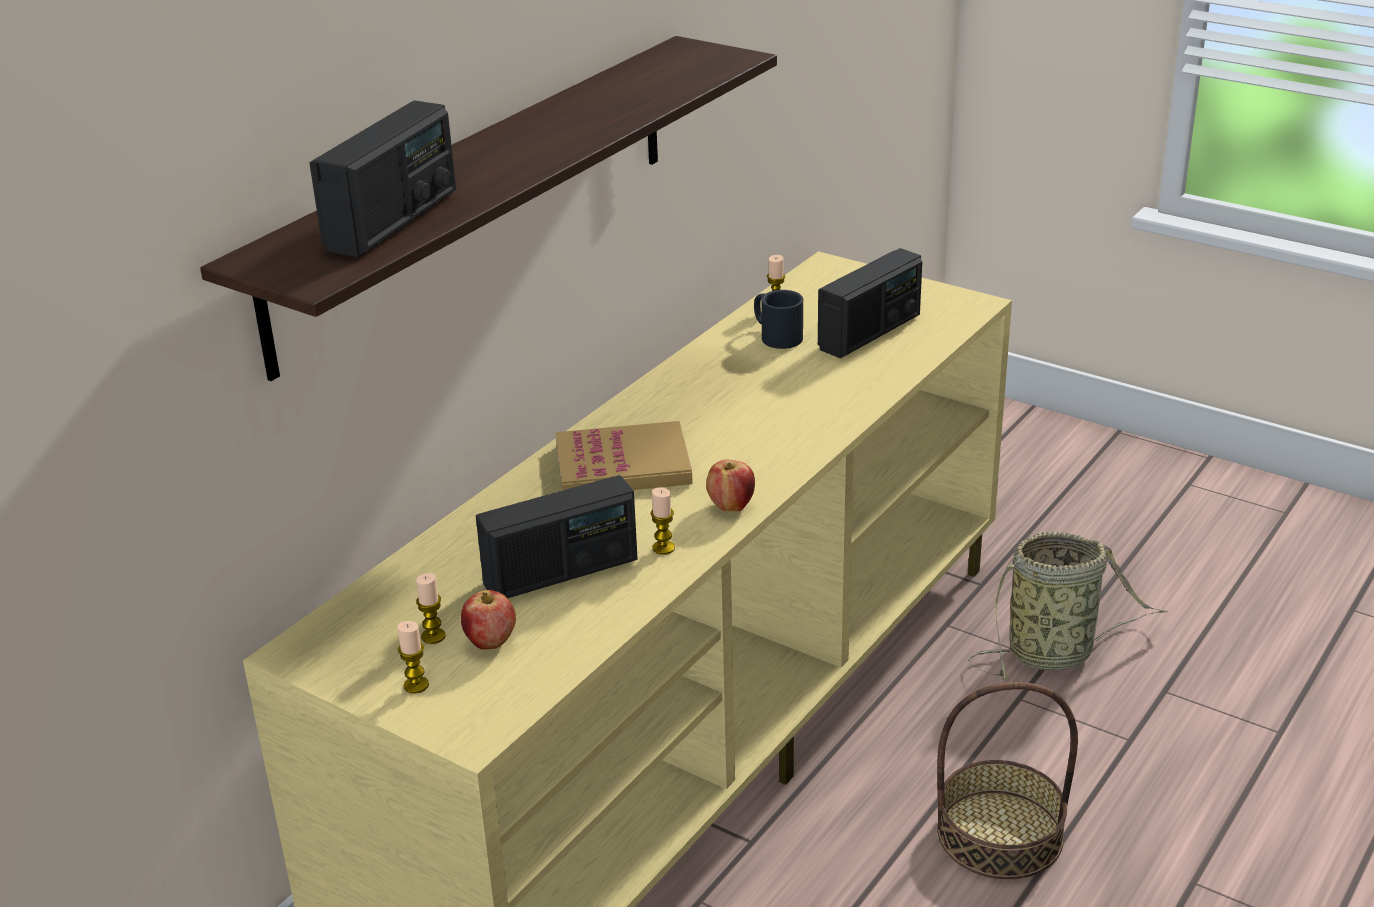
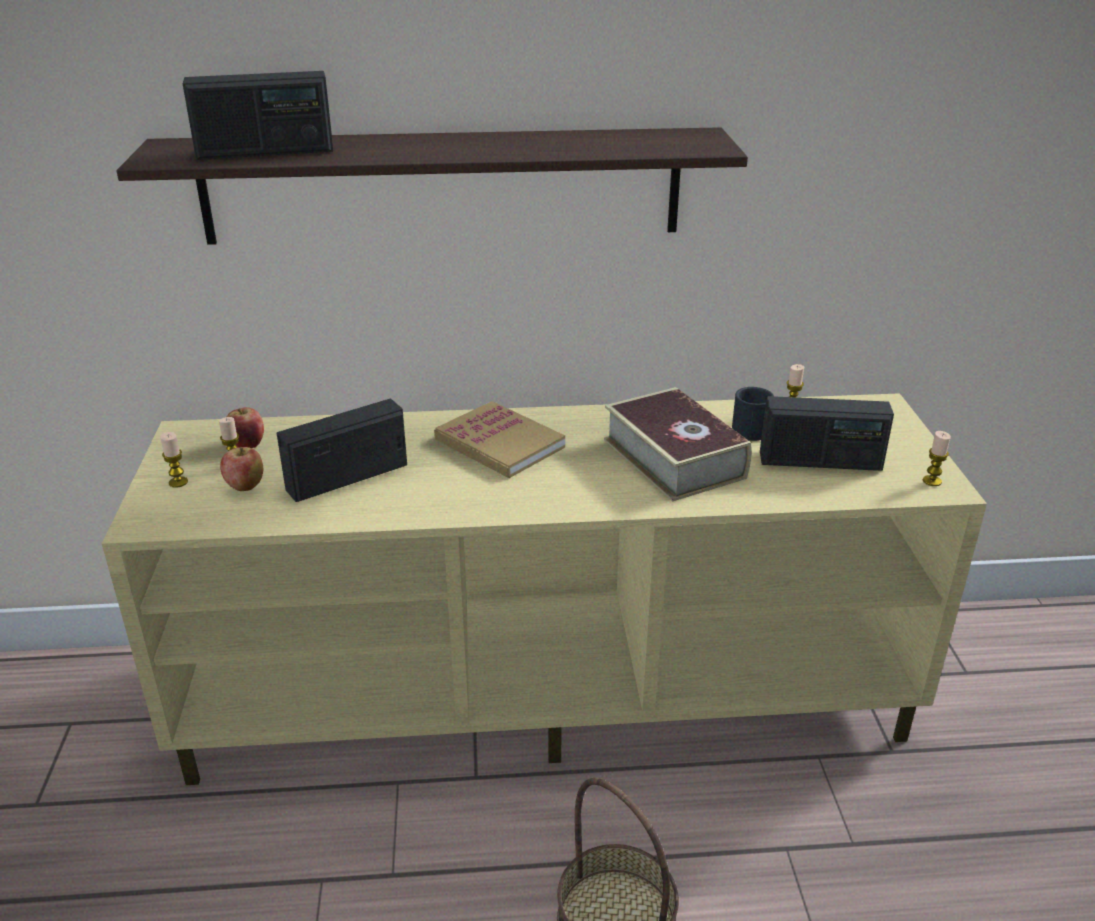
camera: 50 degrees right, 0 degrees up
radio [476,475,638,598] -> radio turned 120 degrees clockwise [277,399,407,502]
candle [651,487,675,555] -> candle moved to [923,431,951,486]
apple [706,460,755,512] -> apple moved to [227,407,264,448]
basket [968,532,1168,680] -> none
none -> book [604,387,751,501]

